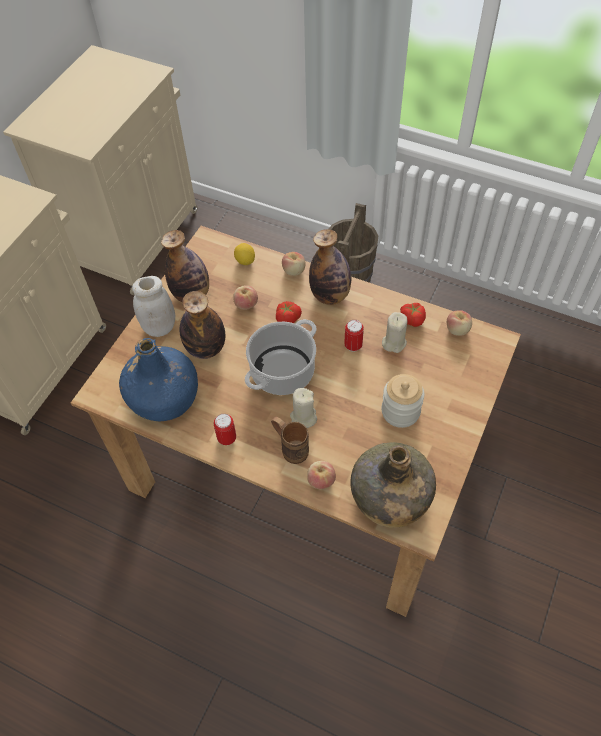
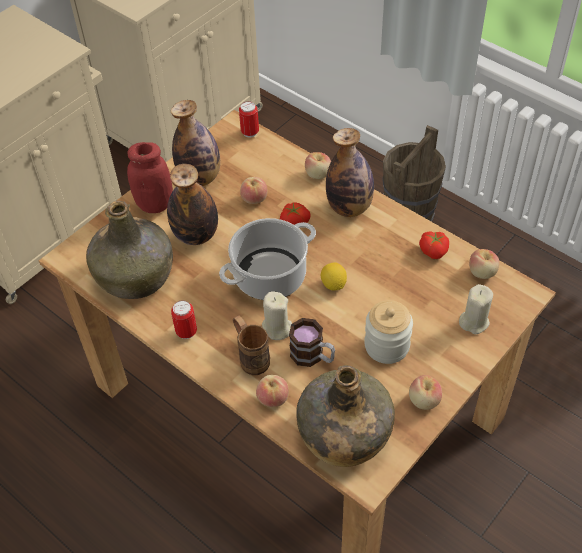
camera: 15 degrees right, 5 degrees down
blue bottle [119,338,198,421] -> green bottle [86,201,173,299]
white jar [132,276,175,337] -> red jar [127,142,173,213]
lemon [234,243,255,265] -> lemon moved to [321,262,347,290]
can [344,320,364,352] -> can moved to [239,101,259,138]
beige candle [382,312,408,353] -> beige candle moved to [459,284,493,334]
none -> mug [289,318,335,367]
none -> apple [409,375,442,410]

